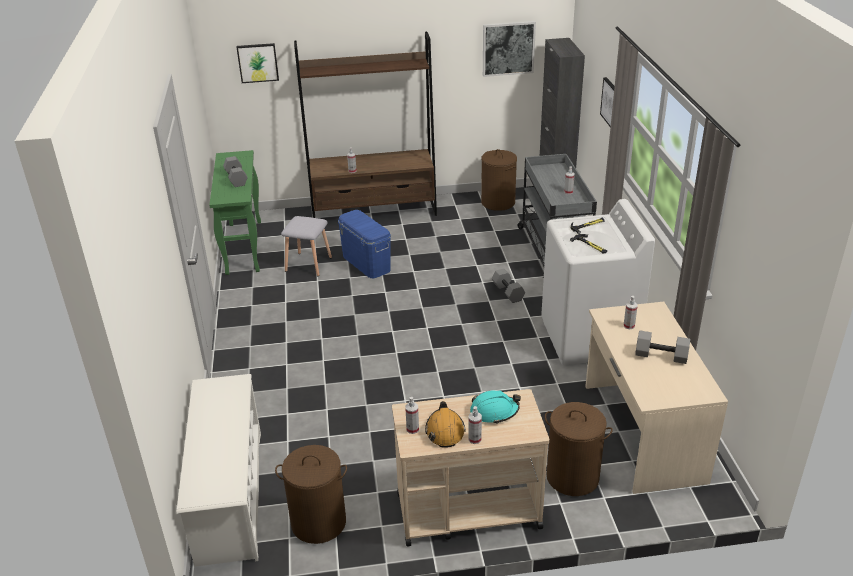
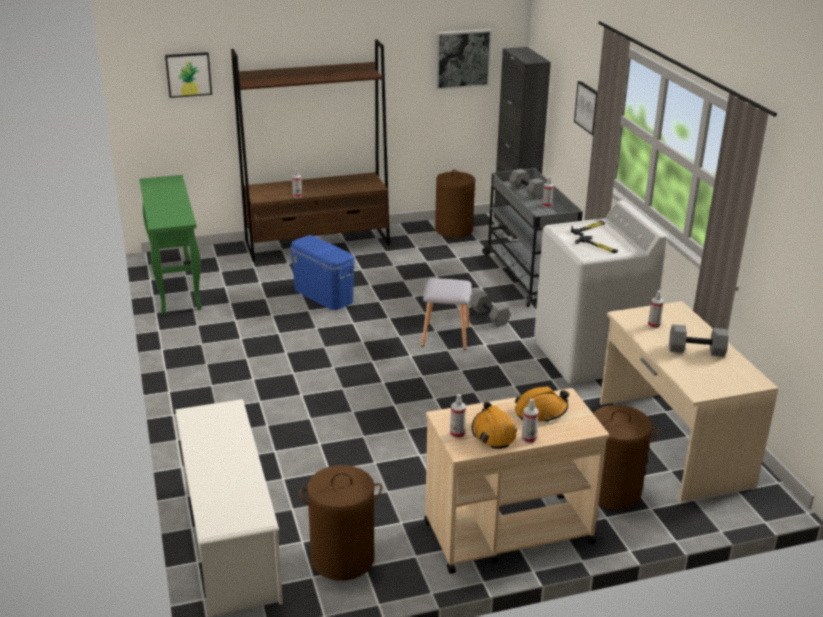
camera: 10 degrees left, 5 degrees down
grey dumbbell [223,156,248,187] -> grey dumbbell moved to [509,169,545,200]
grey stool [281,216,332,276] -> grey stool moved to [421,278,471,350]
turquoise hard hat [470,391,521,424] -> orange hard hat [515,386,569,423]

